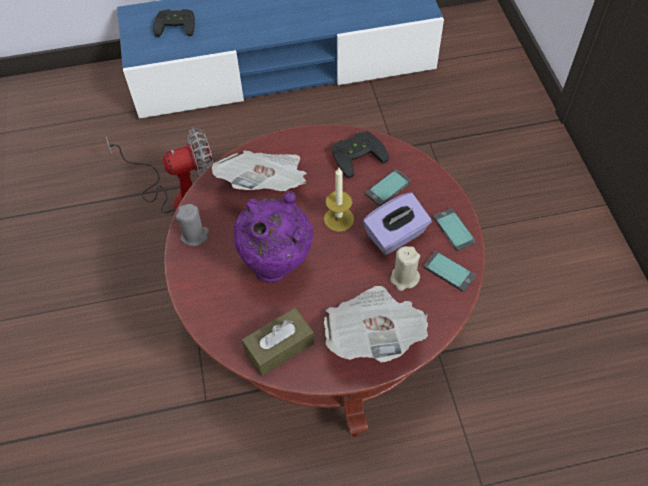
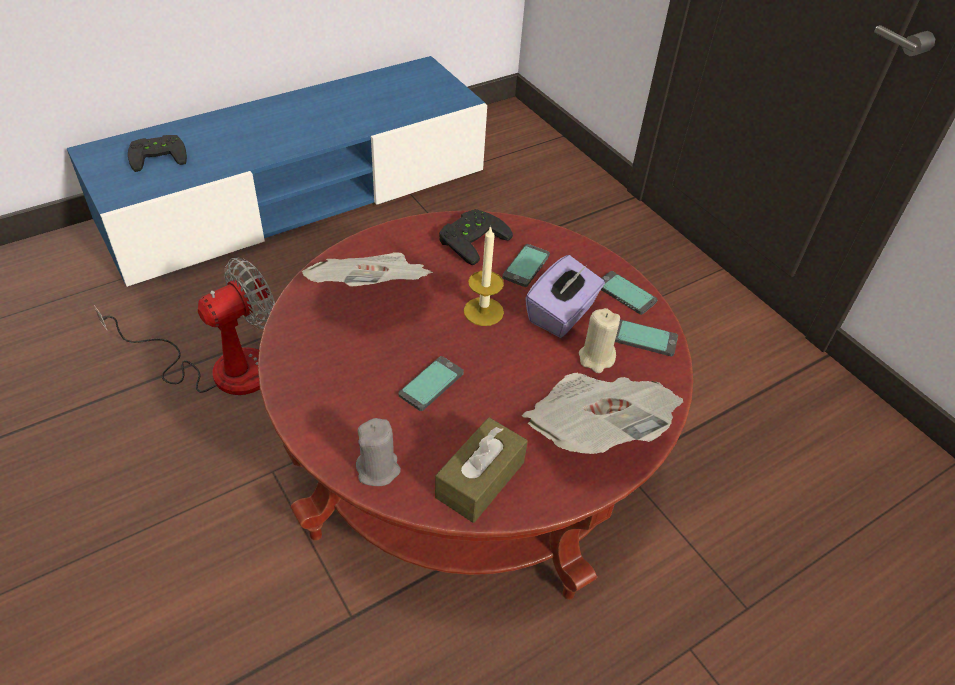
camera: 25 degrees left, 10 degrees down
grey candle [176,204,209,246] -> grey candle moved to [356,418,401,486]
purple vase [233,191,313,283] -> phone [399,356,464,411]

